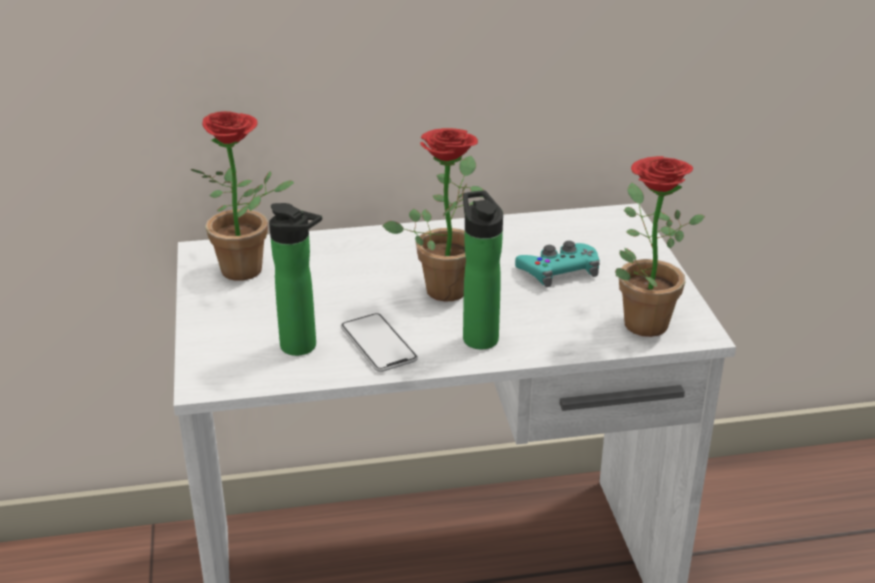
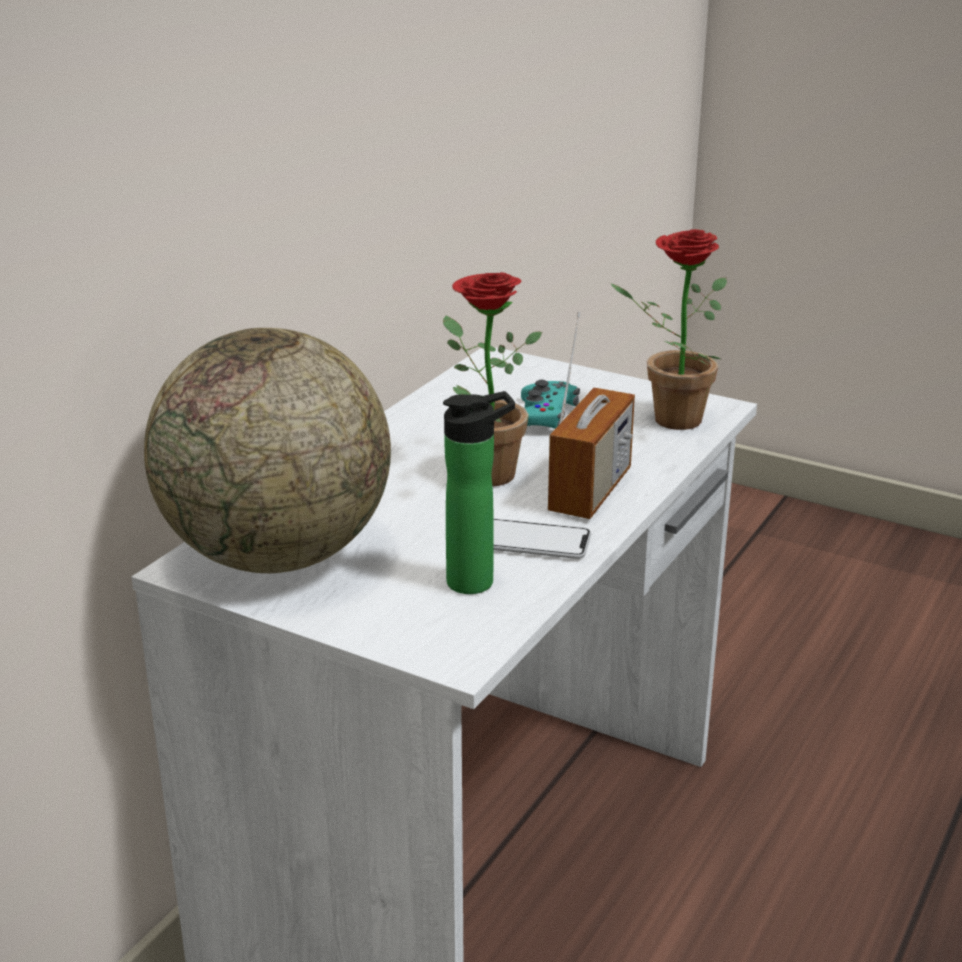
camera: 50 degrees left, 5 degrees down
potted plant [191,111,294,281] -> globe [144,328,391,573]
bottle [463,190,503,349] -> radio [548,312,635,519]

